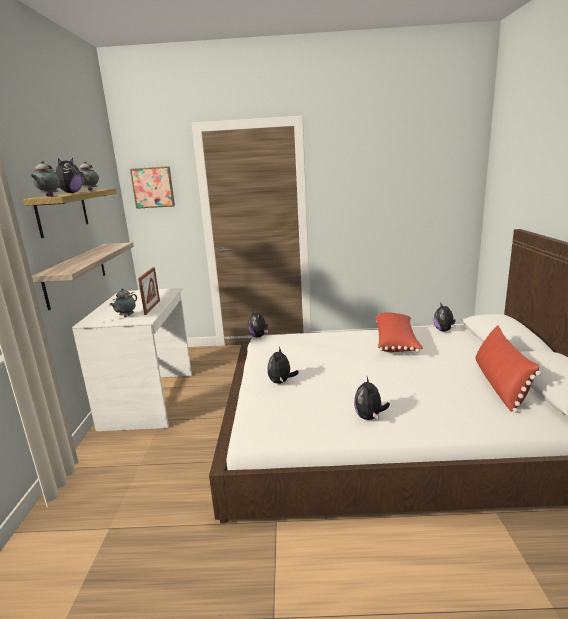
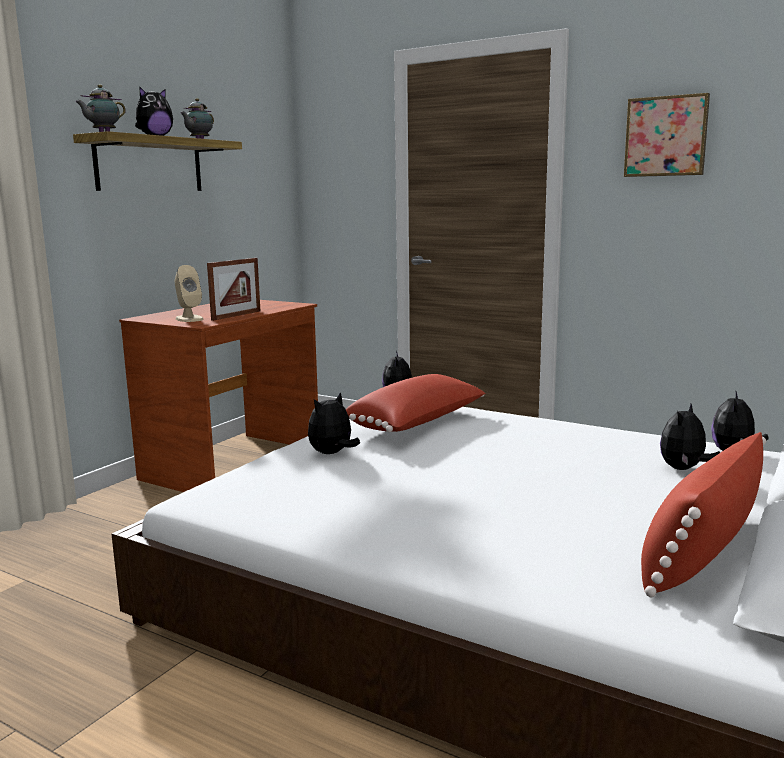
camera: 30 degrees right, 5 degrees down
shelf [32,242,134,310] -> none
white desk [72,288,192,431] -> brown desk [119,300,318,492]
teapot [109,288,137,317] -> beige speaker [175,265,204,322]
picture [130,166,175,209] -> picture moved to [624,93,710,177]
plush toy [354,377,390,420] -> plush toy moved to [660,404,721,470]
red pillow [375,312,423,352] -> red pillow moved to [346,374,485,432]

